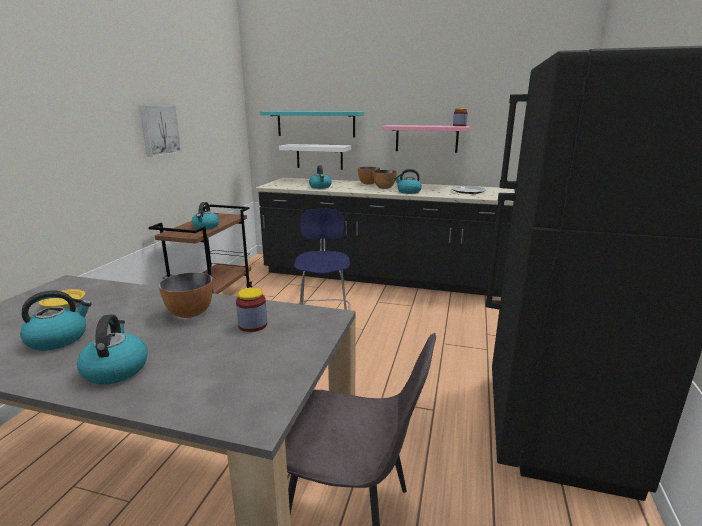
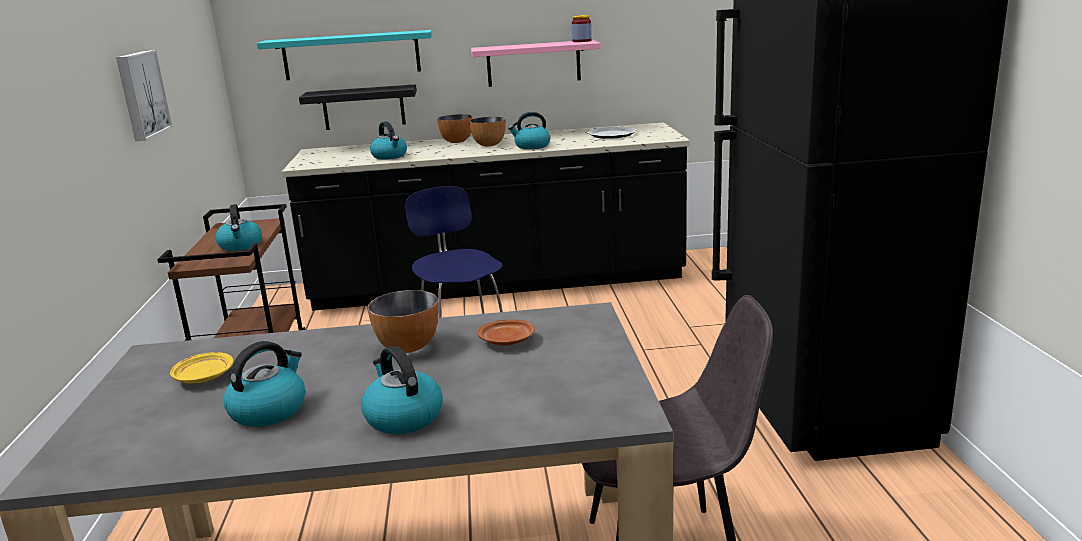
camera: 20 degrees left, 0 degrees up
jar [236,287,267,332] -> brown plate [477,319,535,346]
white shelf [279,144,351,170] -> black shelf [299,84,417,130]

